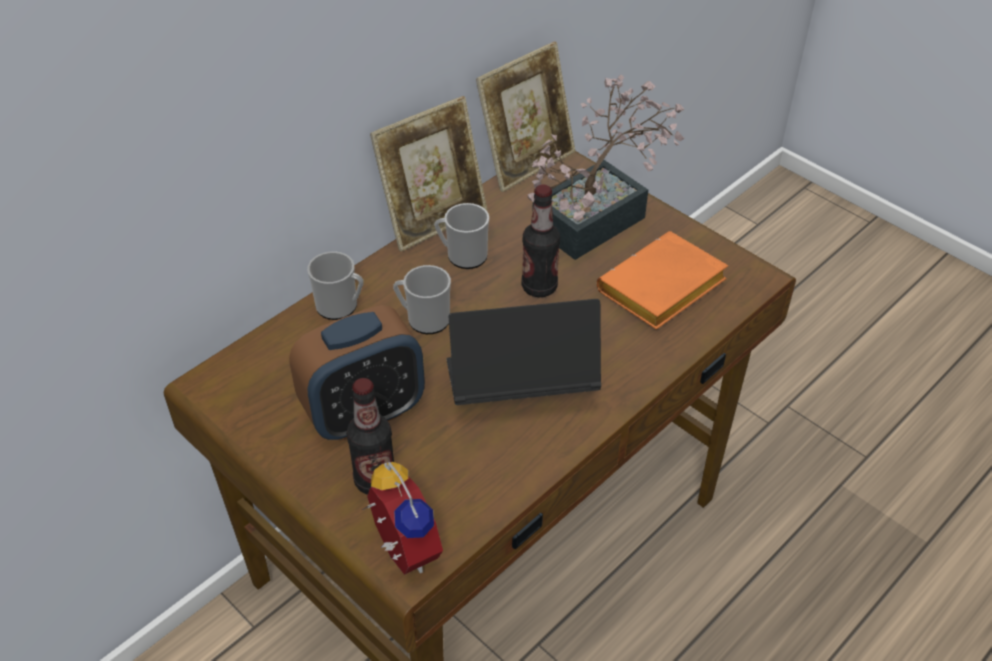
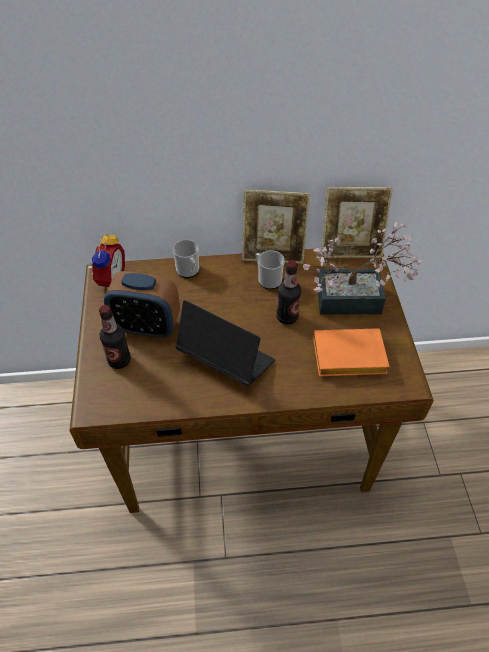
camera: 40 degrees right, 5 degrees up
alarm clock [363,462,443,575] -> alarm clock moved to [88,232,125,290]
mug [393,265,451,334] -> none

